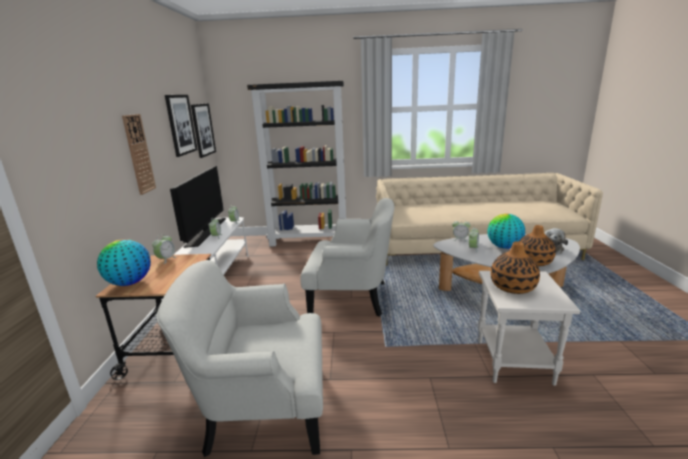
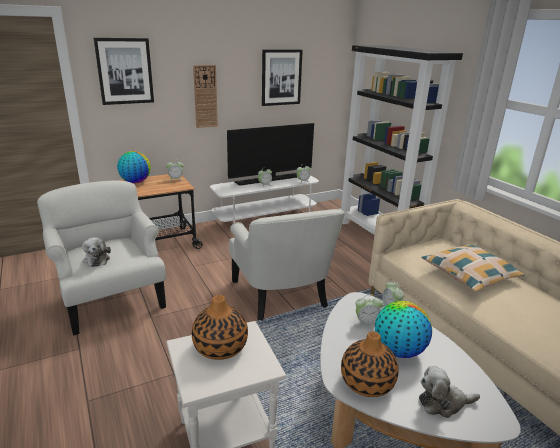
camera: 60 degrees right, 5 degrees up
picture [191,103,216,158] -> picture moved to [94,38,154,105]
none -> plush toy [82,237,111,267]
none -> pillow [422,245,525,291]

